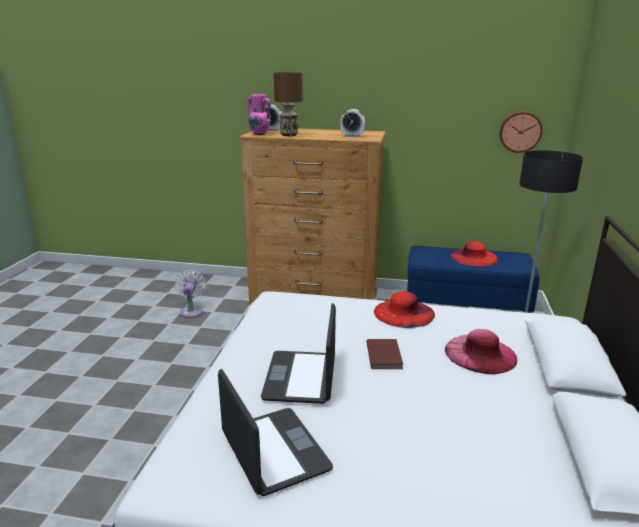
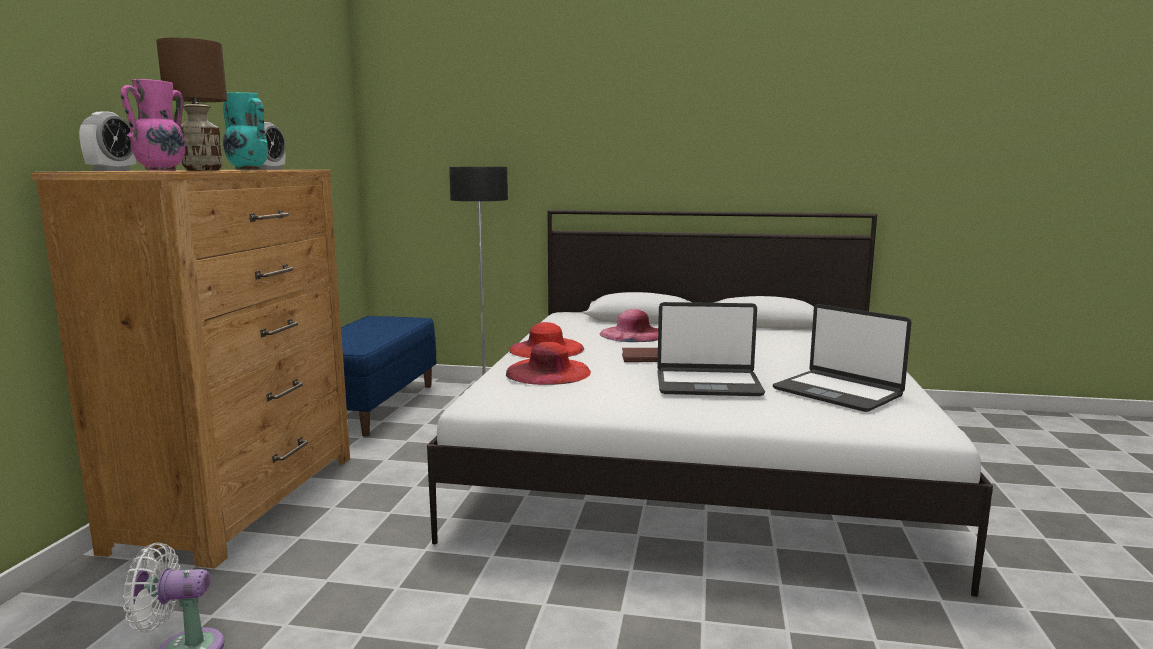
camera: 90 degrees left, 10 degrees down
laptop [218,369,333,496] -> laptop turned 105 degrees counterclockwise [773,304,911,412]
red hat [450,241,498,266] -> red hat moved to [506,342,591,385]
wall clock [500,112,542,153] -> none
none -> turquoise vase [223,92,269,170]

